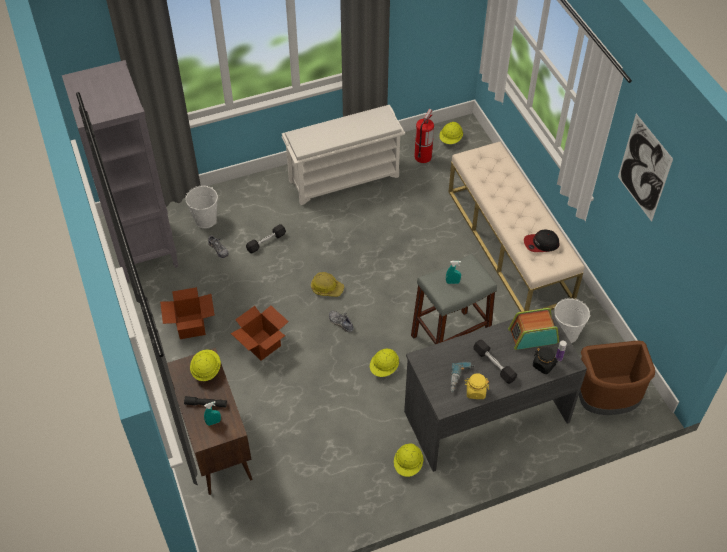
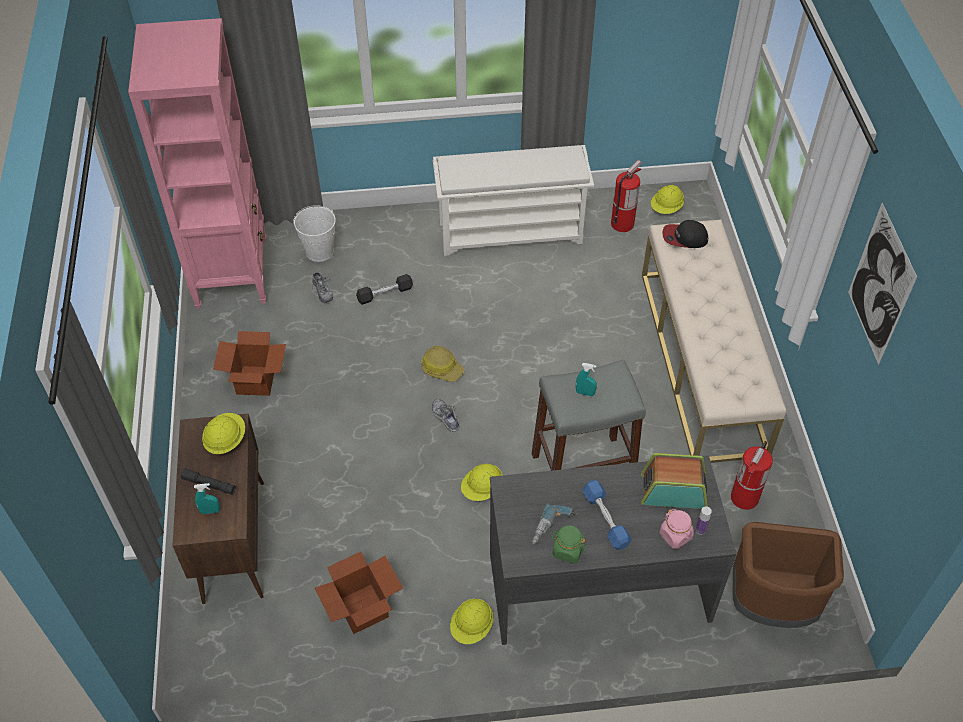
camera: 15 degrees right, 0 degrees up
grey bookcase [62,60,178,282] -> pink bookcase [128,18,266,309]
cardboard box [231,306,289,361] -> cardboard box moved to [315,552,403,634]
yellow jar [465,373,489,399] -> green jar [551,525,586,563]
black dumbbell [474,340,517,384] -> blue dumbbell [582,480,632,550]
cap [524,229,560,252] -> cap moved to [663,220,708,248]
black jar [533,347,558,374] -> pink jar [660,509,694,549]
white bucket [554,298,591,343] -> fire extinguisher [731,441,773,510]

